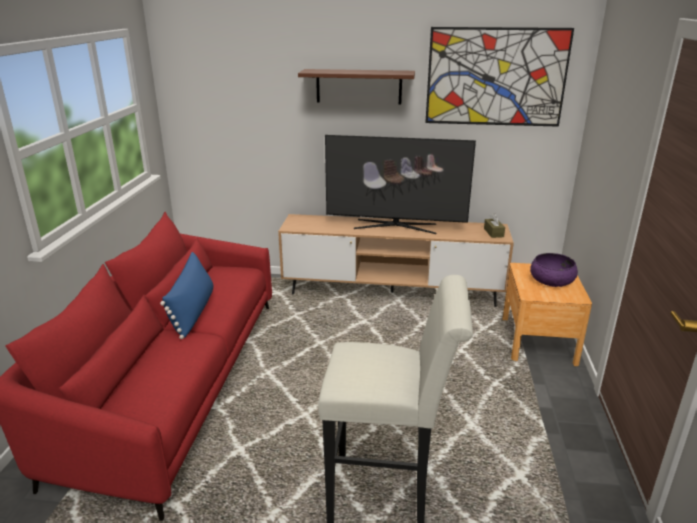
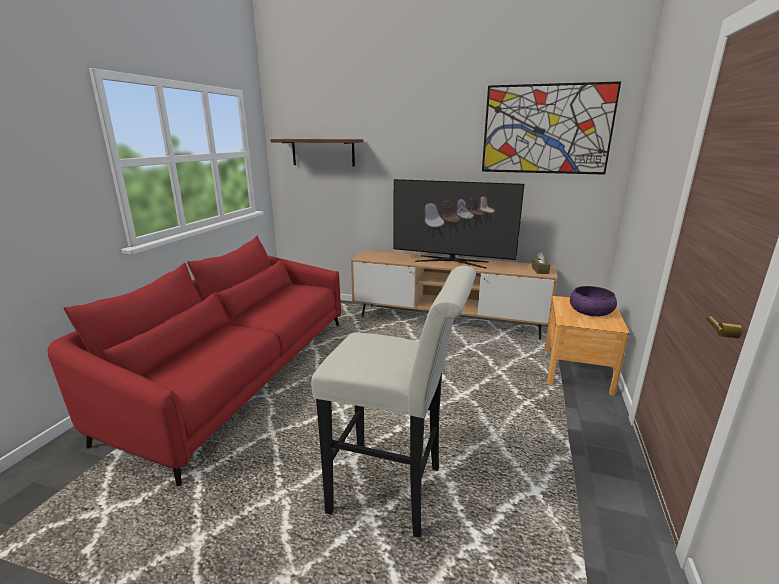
camera: 10 degrees right, 5 degrees down
blue pillow [160,252,213,339] -> none
brown shelf [298,69,415,104] -> brown shelf moved to [270,139,363,167]

